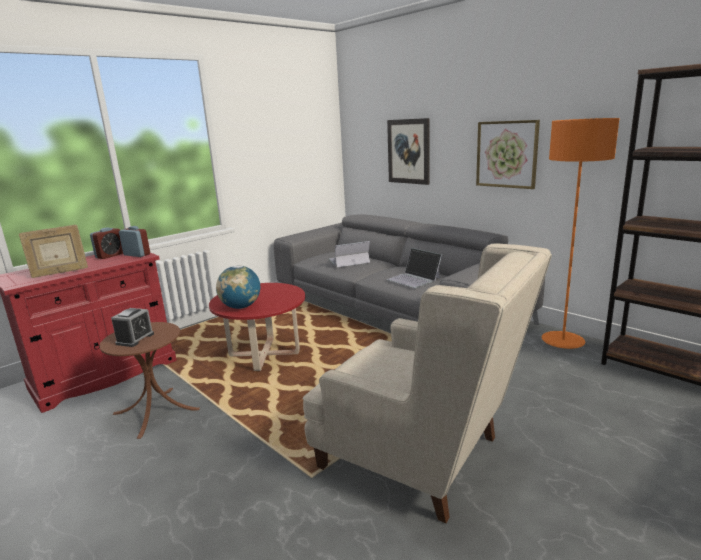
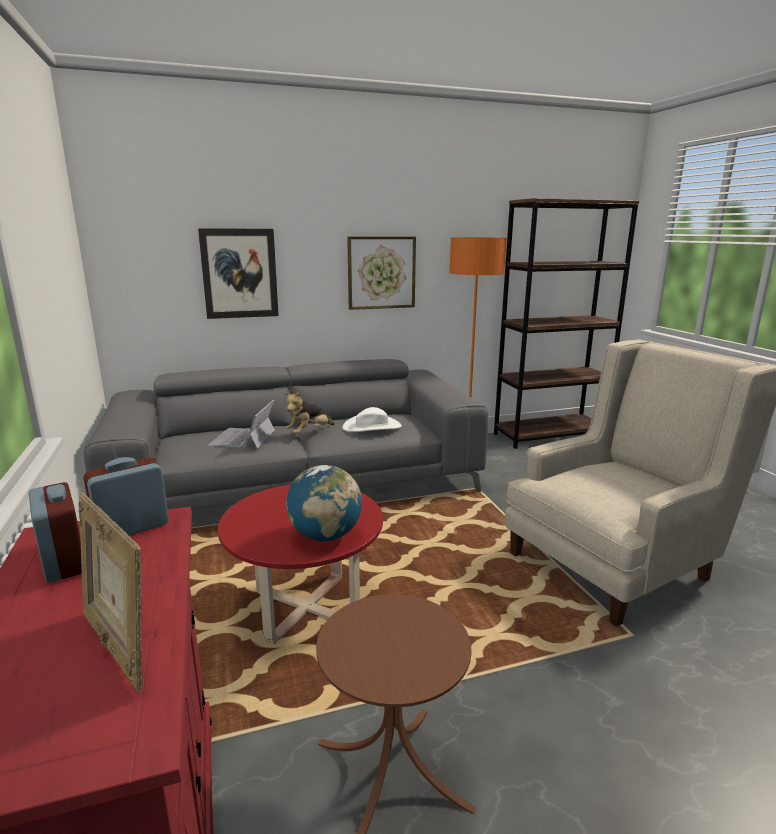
camera: 65 degrees left, 0 degrees up
picture frame [19,225,88,278] -> picture frame turned 135 degrees clockwise [78,492,142,691]
alarm clock [111,308,154,347] -> none
laptop [387,248,442,288] -> white hat [342,407,402,432]
none -> plush toy [285,391,334,434]

